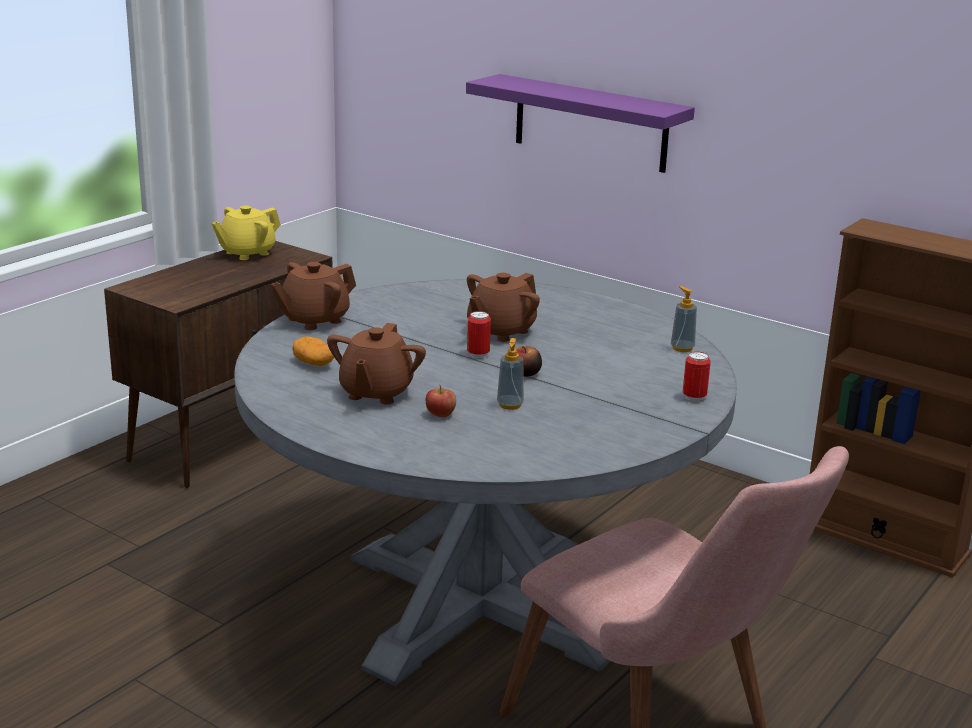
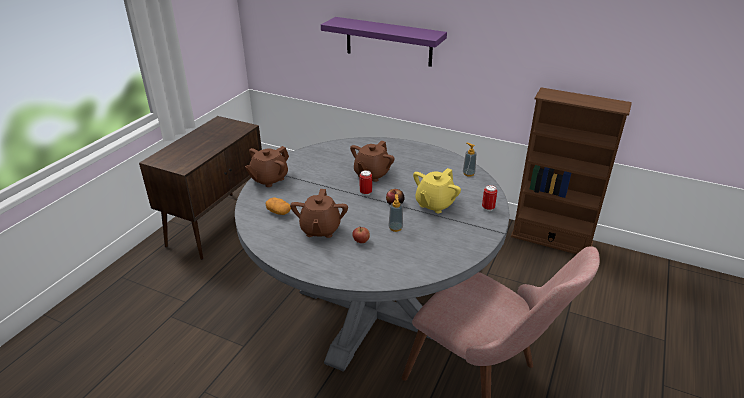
camera: 10 degrees left, 10 degrees up
yellow teapot [211,206,281,260] -> yellow teapot moved to [413,168,461,213]

